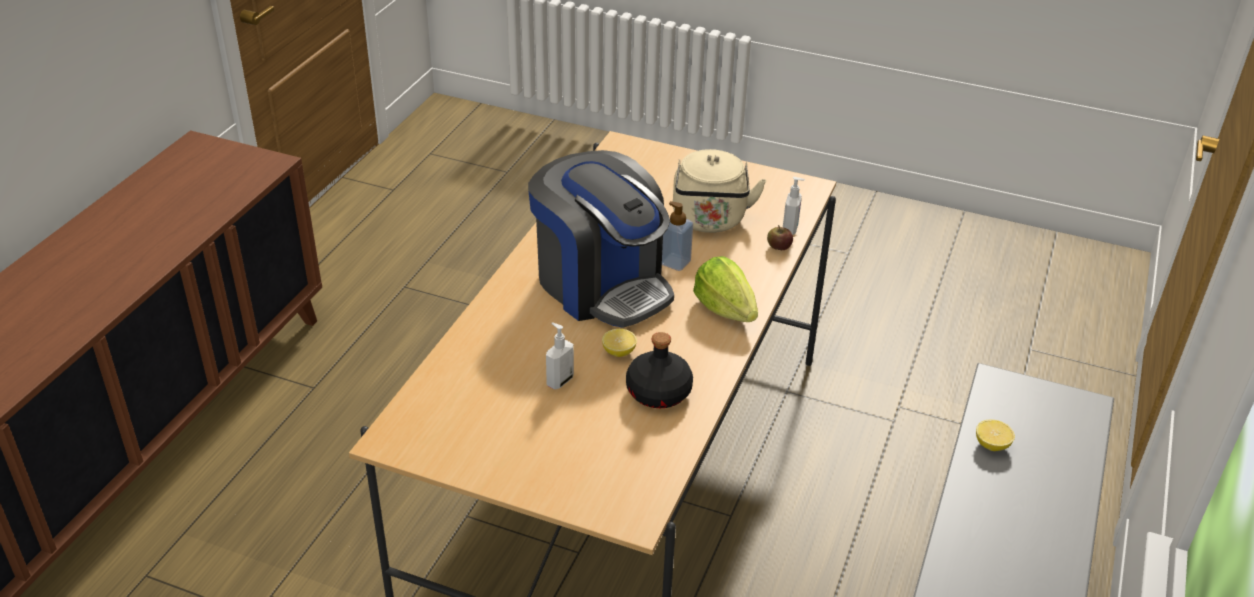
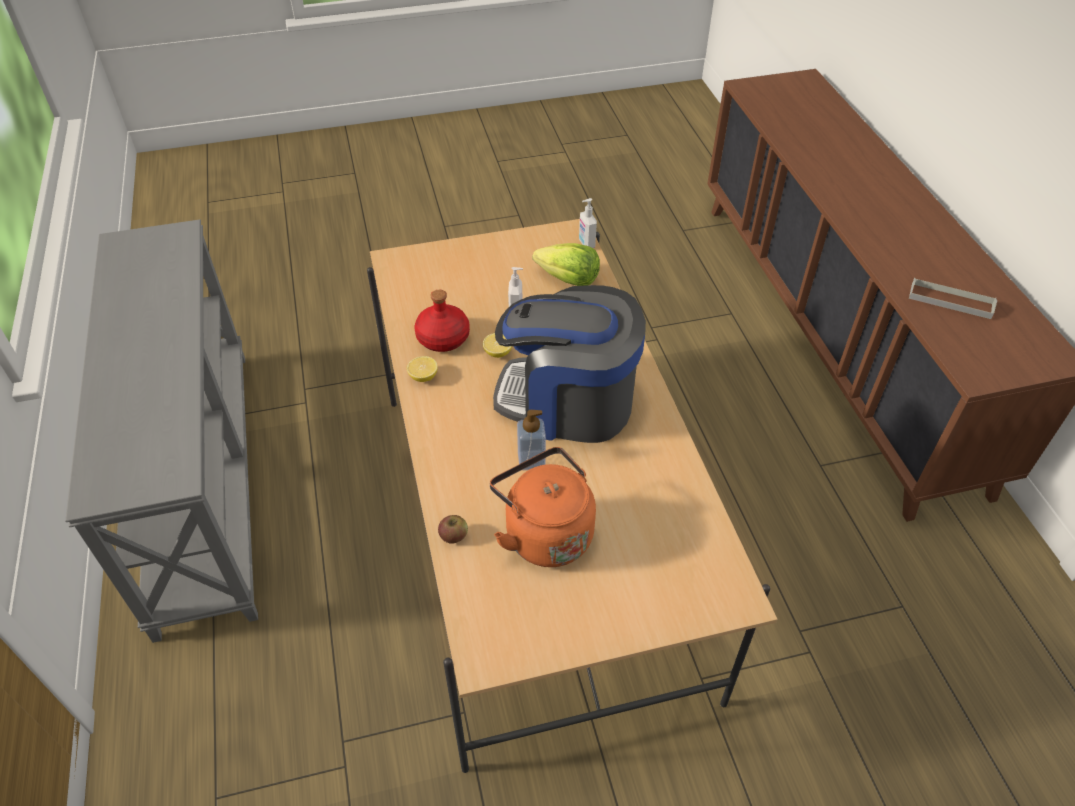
camera: 145 degrees right, 10 degrees up
black bottle [626,332,693,408] -> red bottle [414,290,470,352]
beige kettle [673,149,766,233] -> orange kettle [490,447,596,567]
lettuce [693,256,758,322] -> lettuce moved to [532,243,600,286]
soap dispenser [783,177,805,235] -> soap dispenser moved to [579,198,597,248]
lemon [976,420,1015,451] -> lemon moved to [407,356,438,382]
none -> grey tray [909,278,997,319]

